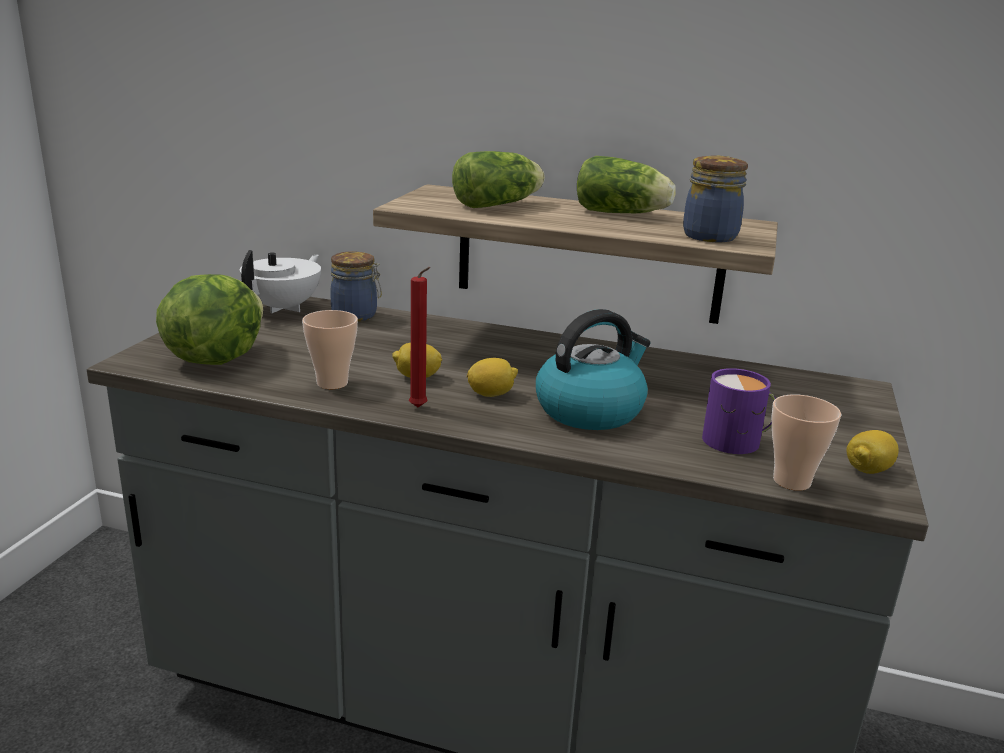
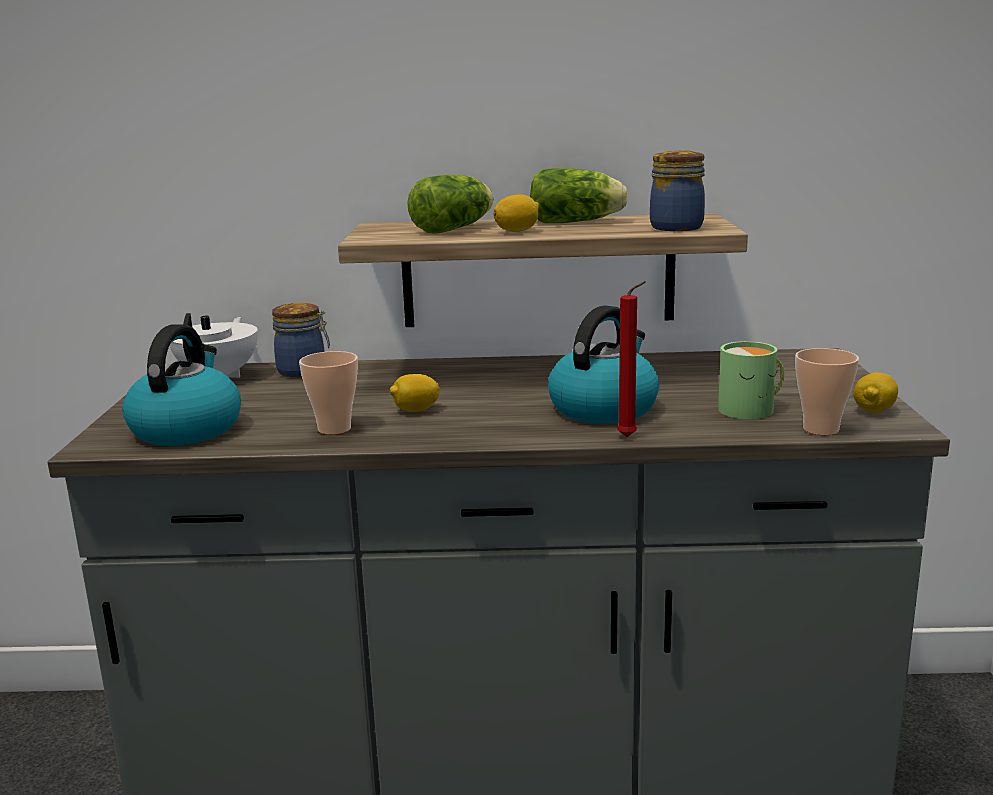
camera: 15 degrees left, 5 degrees down
lettuce [156,274,263,365] -> kettle [122,324,241,446]
red candle [409,267,431,407] -> red candle moved to [617,281,646,437]
lemon [467,358,518,397] -> lemon moved to [493,194,539,232]
purple mug [702,368,776,454] -> green mug [718,341,784,419]

